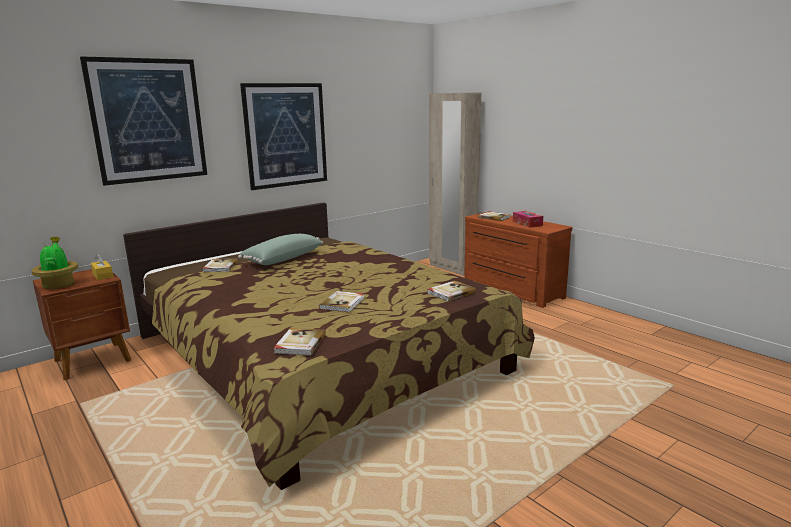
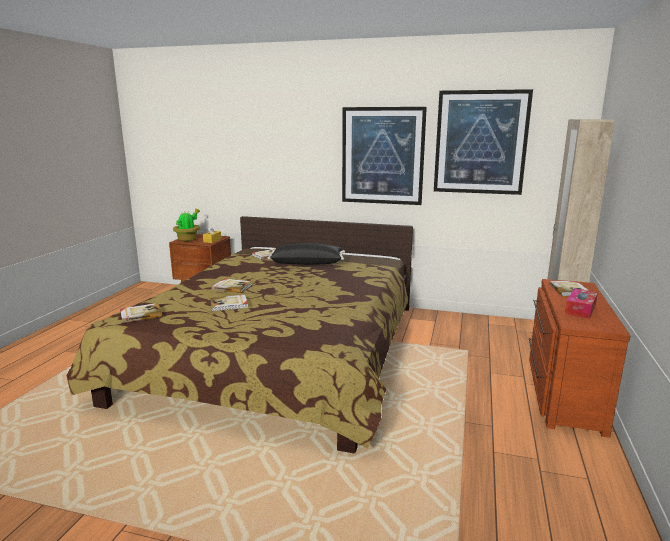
camera: 55 degrees right, 0 degrees up
picture [80,56,207,186] -> picture moved to [434,89,533,195]
green pillow [238,234,323,265] -> black pillow [268,243,345,265]
book [427,281,476,301] -> book moved to [212,279,252,293]

